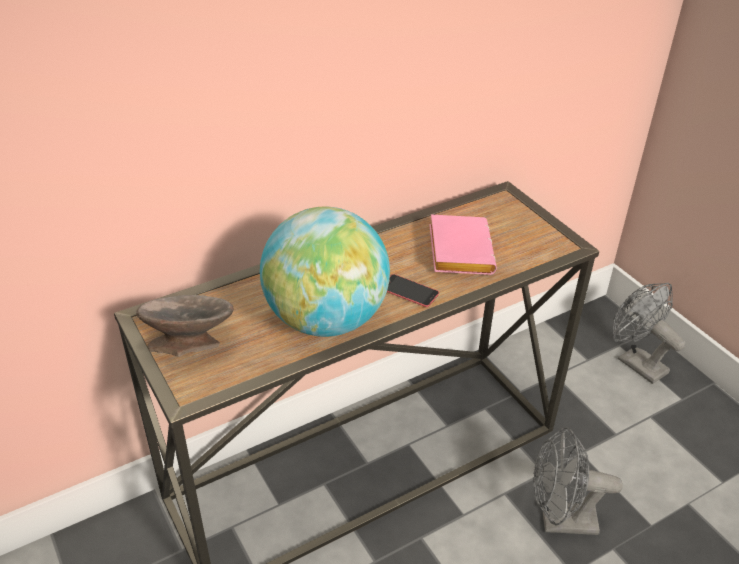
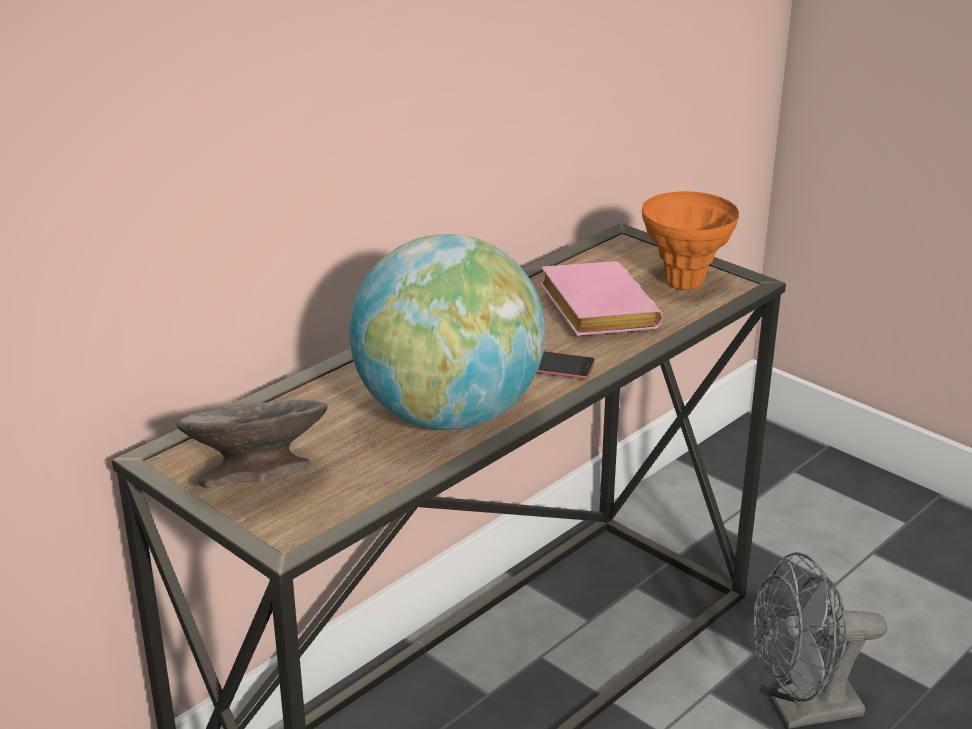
camera: 15 degrees left, 10 degrees down
grey fan [613,283,685,384] -> none
none -> orange vase [642,191,739,290]

